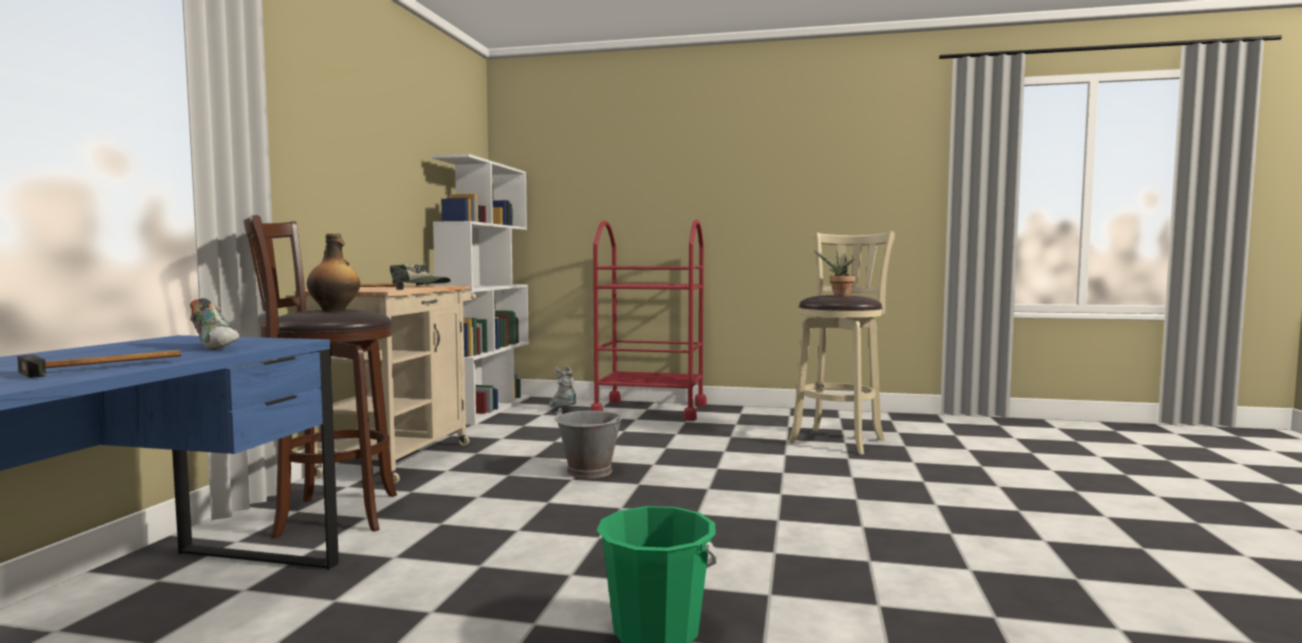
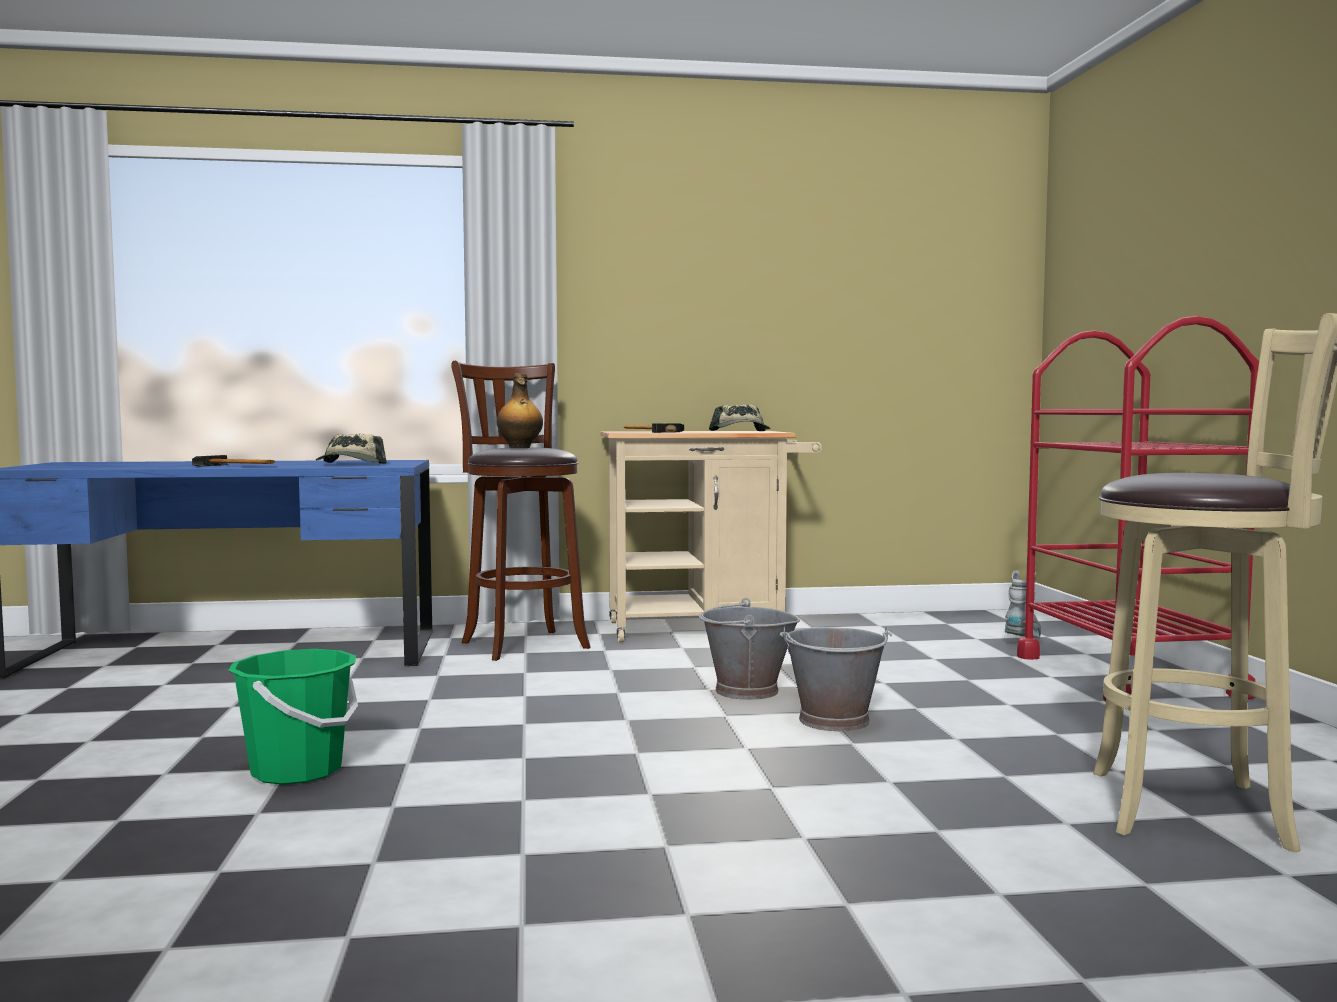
camera: 70 degrees right, 0 degrees up
shoe [190,298,239,350] -> cap [316,434,387,464]
white bookcase [431,154,530,425] -> none
potted plant [814,251,855,297] -> none
none -> grey bucket [780,627,892,731]

